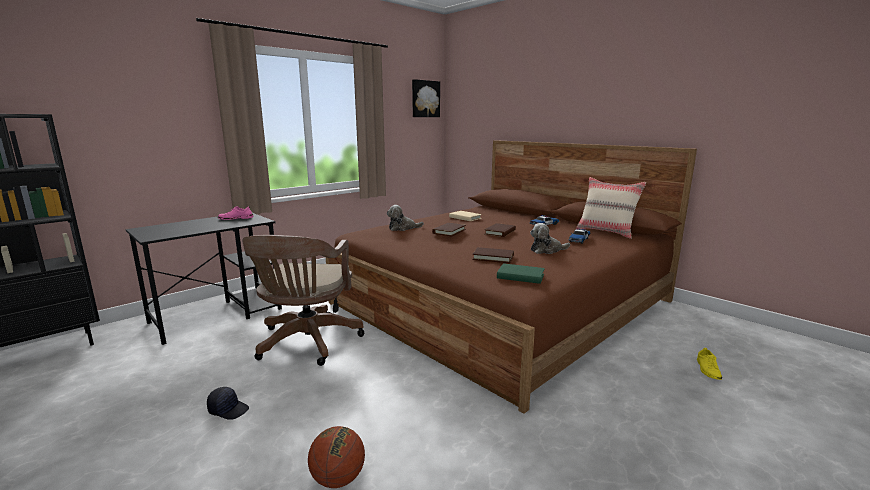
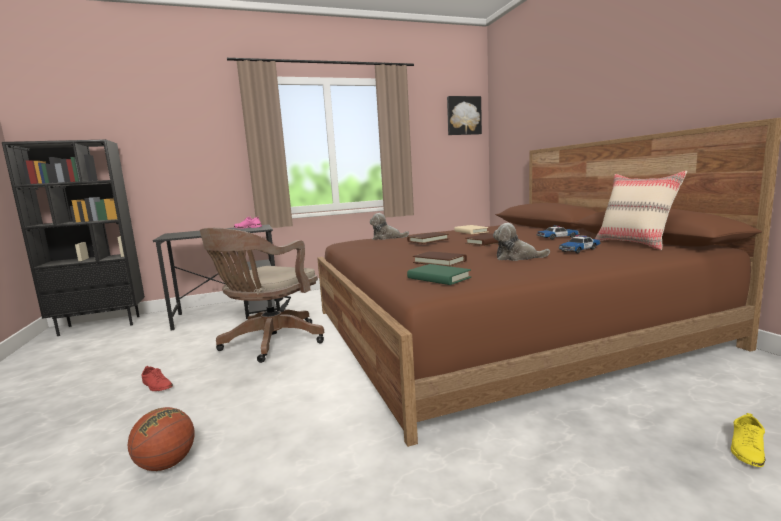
camera: 25 degrees right, 5 degrees down
black cap [207,387,249,420] -> red shoe [141,366,173,391]

